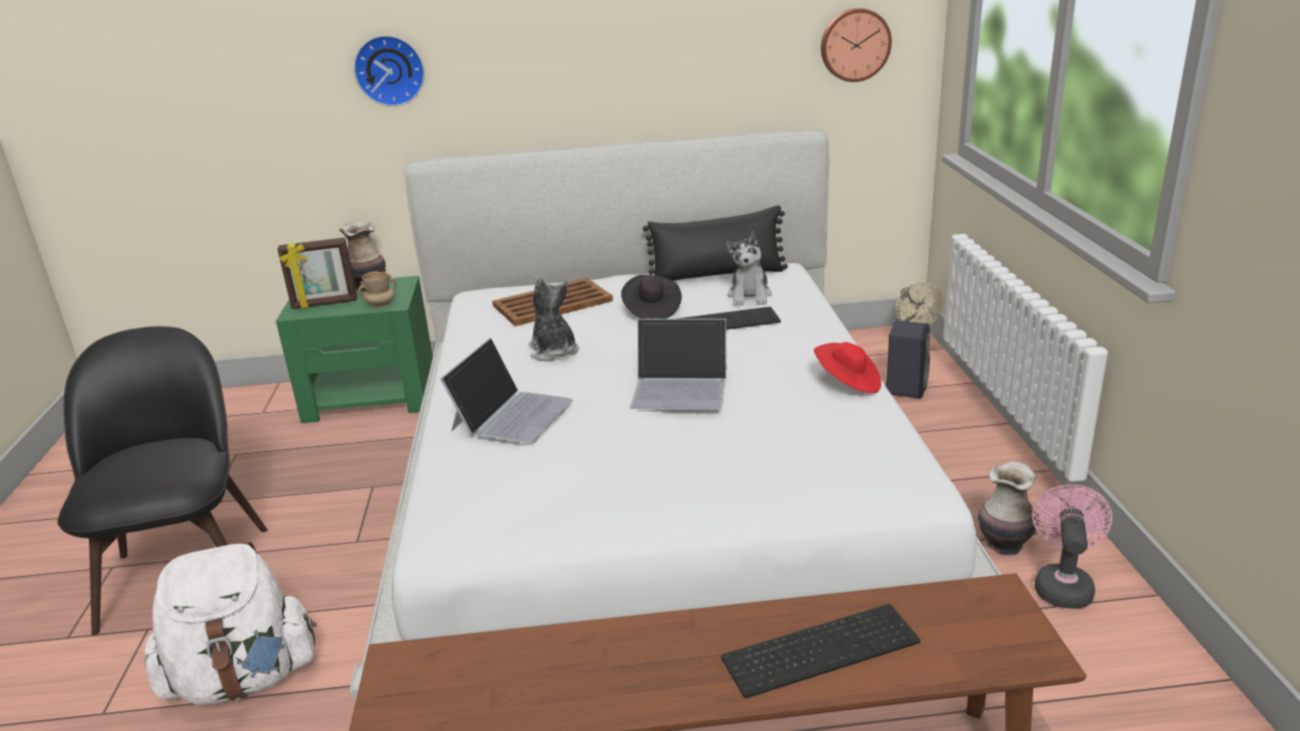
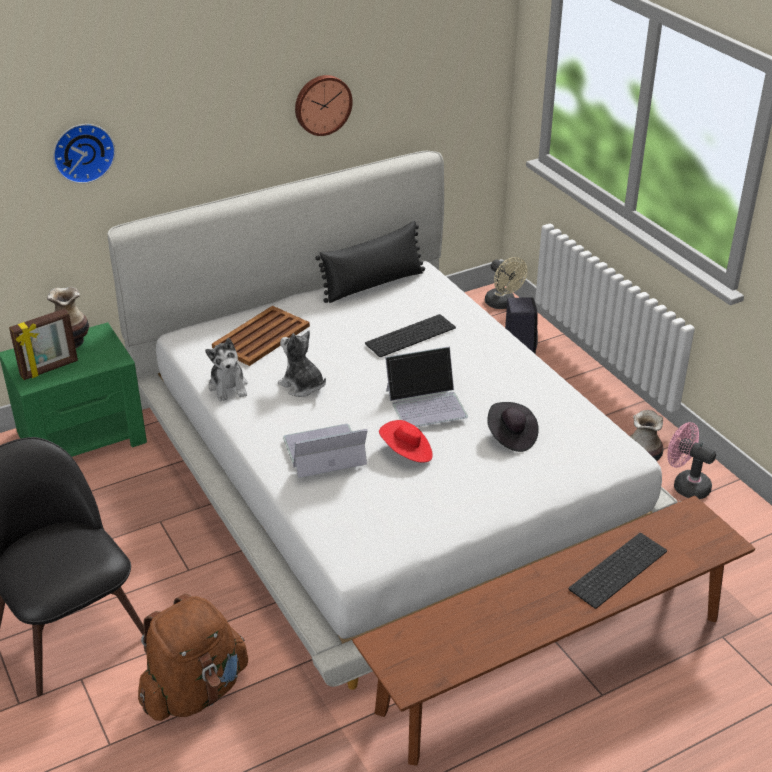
camera: 25 degrees left, 10 degrees up
white backpack [144,542,317,705] -> brown backpack [138,594,248,721]
beige mug [358,271,397,307] -> none
laptop [440,338,573,444] -> laptop turned 105 degrees counterclockwise [283,424,368,478]
black hat [621,275,682,319] -> black hat moved to [487,402,539,452]
plush toy [726,231,772,306] -> plush toy moved to [205,338,248,401]
red hat [814,342,881,393] -> red hat moved to [379,420,432,463]
wall clock [821,8,892,82] -> wall clock moved to [295,75,353,136]
pink fan [1032,484,1112,609] -> pink fan turned 45 degrees counterclockwise [667,422,716,499]

